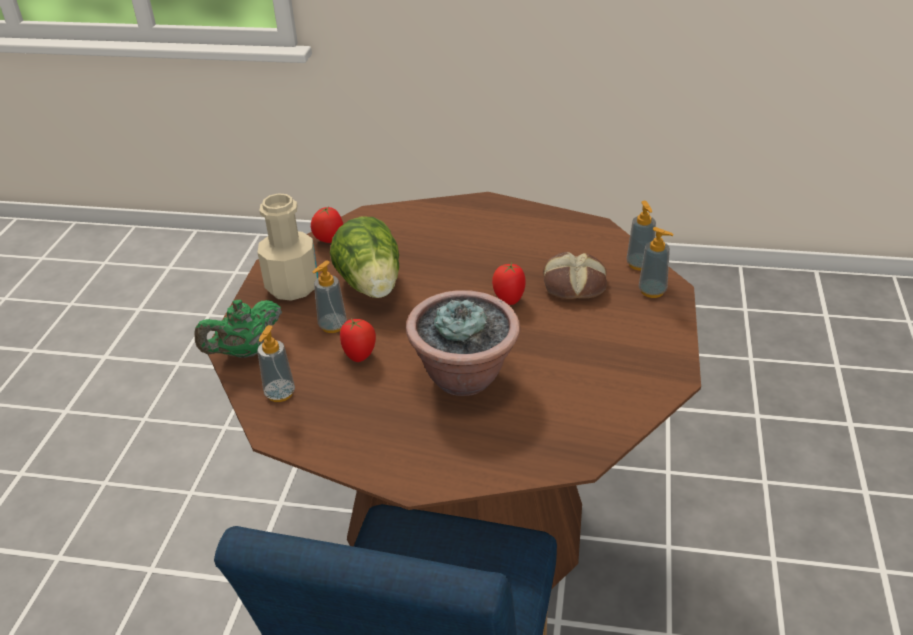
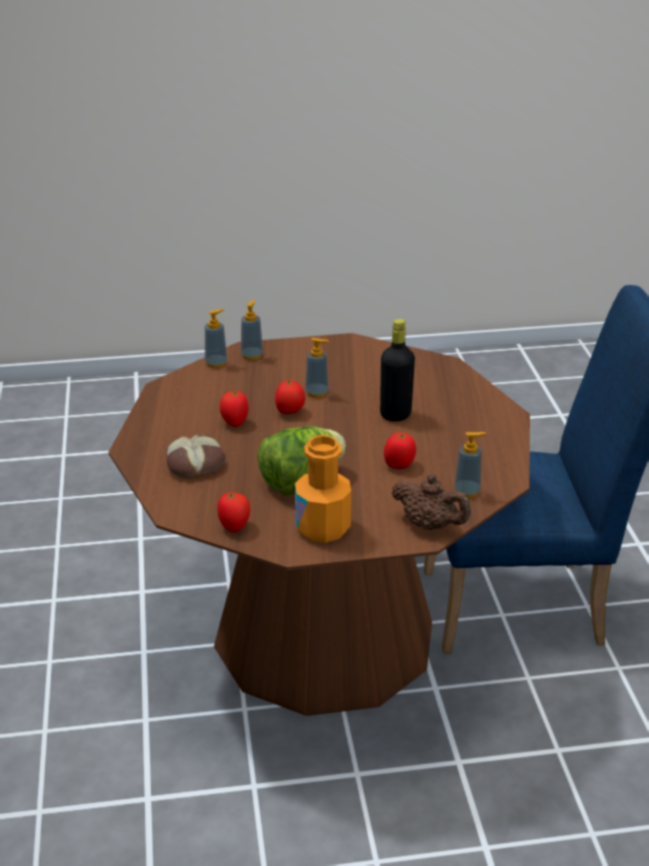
camera: 110 degrees left, 5 degrees down
green teapot [194,300,282,358] -> brown teapot [391,474,471,530]
beige bottle [257,193,318,301] -> orange bottle [295,435,351,543]
soap dispenser [313,261,347,333] -> soap dispenser moved to [305,338,329,398]
potted plant [406,290,520,396] -> black bottle [380,319,415,421]
bread [543,252,607,299] -> bread moved to [166,434,225,478]
none -> tomato [220,390,248,427]

